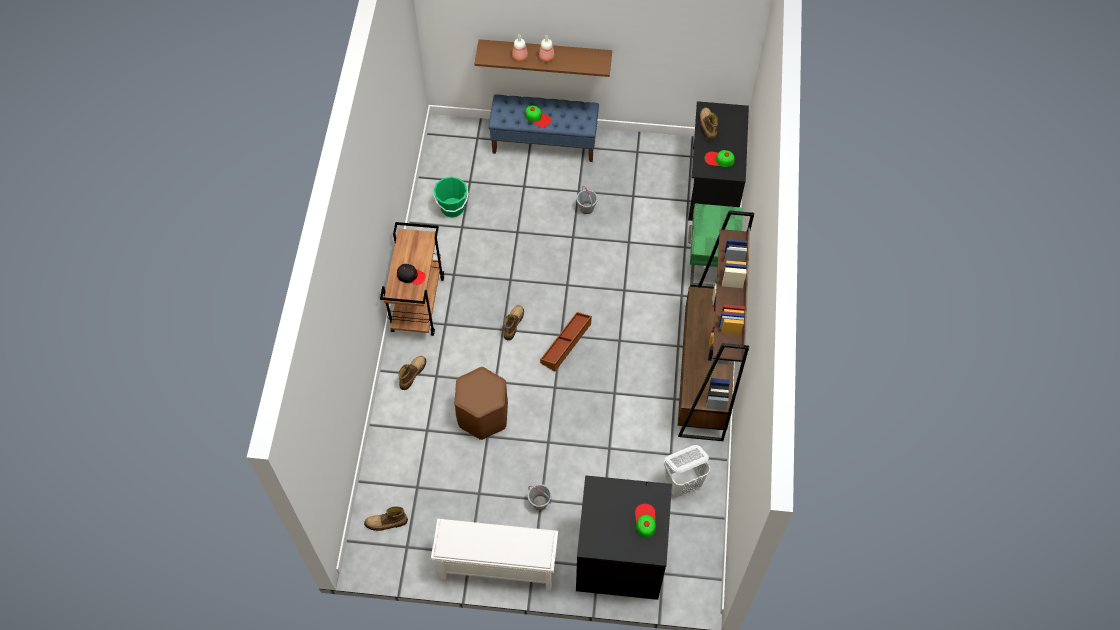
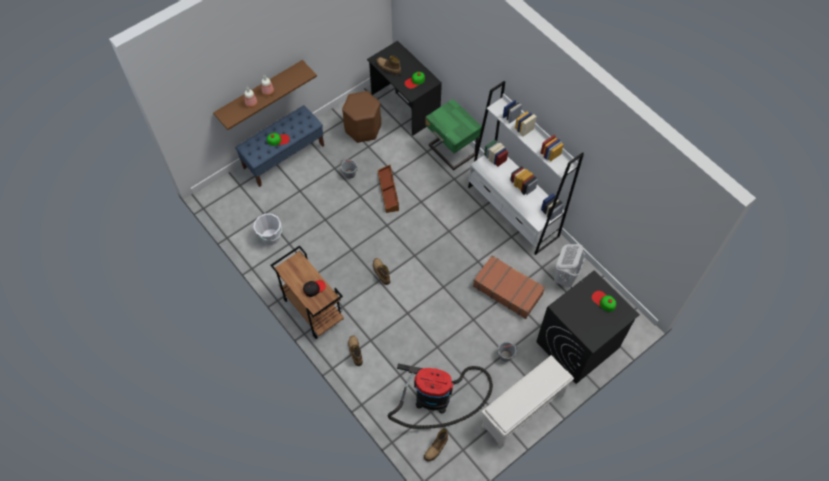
camera: 45 degrees left, 0 degrees up
green bucket [434,177,469,217] -> white bucket [254,214,282,245]
brown stool [454,367,508,440] -> brown stool moved to [342,91,381,143]
brown storage box [540,312,592,372] -> brown storage box moved to [378,165,399,213]
brown bookcase [678,210,754,441] -> white bookcase [468,81,584,255]
none -> vacuum cleaner [387,363,493,429]
none -> brown suitcase [473,255,545,319]

